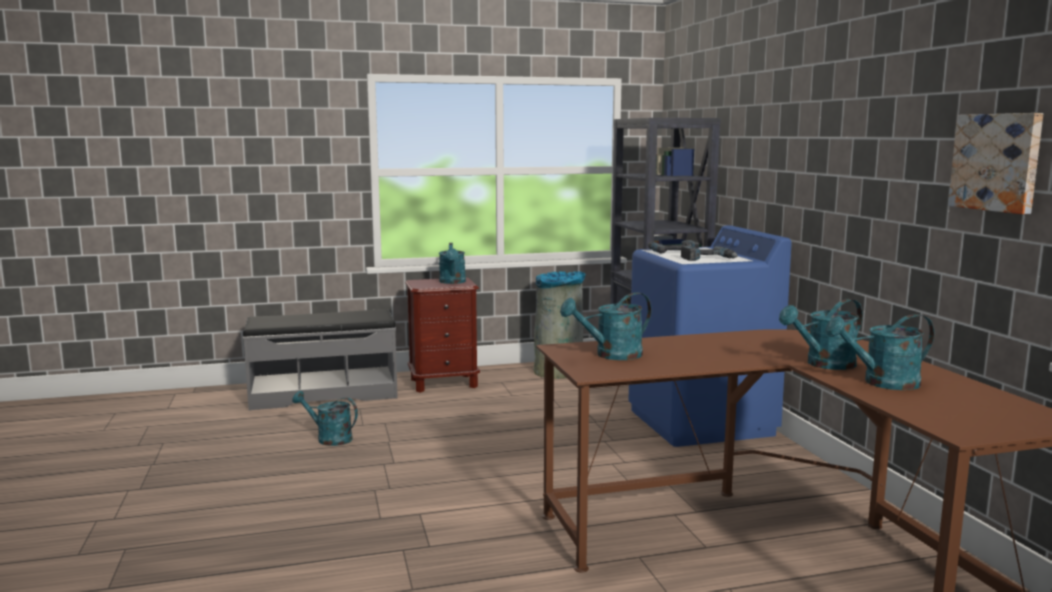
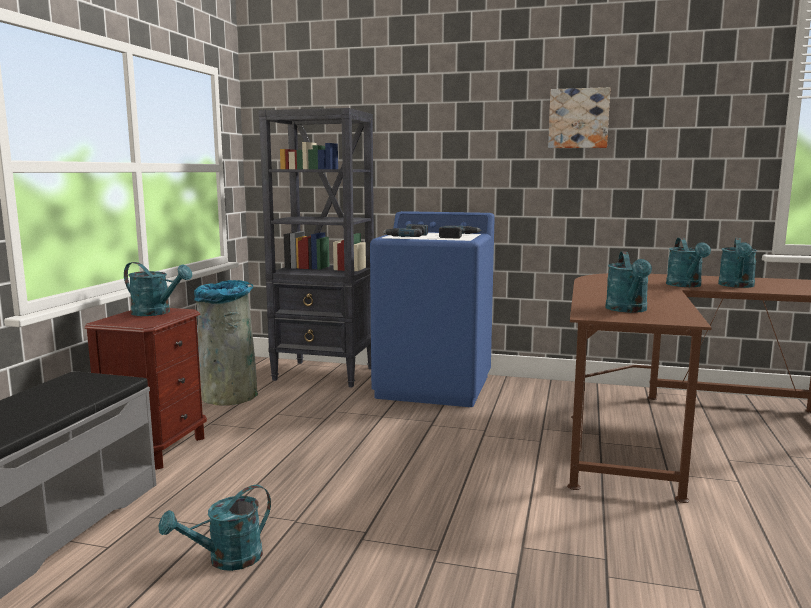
camera: 60 degrees left, 0 degrees up
picture [948,113,1043,214] -> picture moved to [548,87,610,148]

